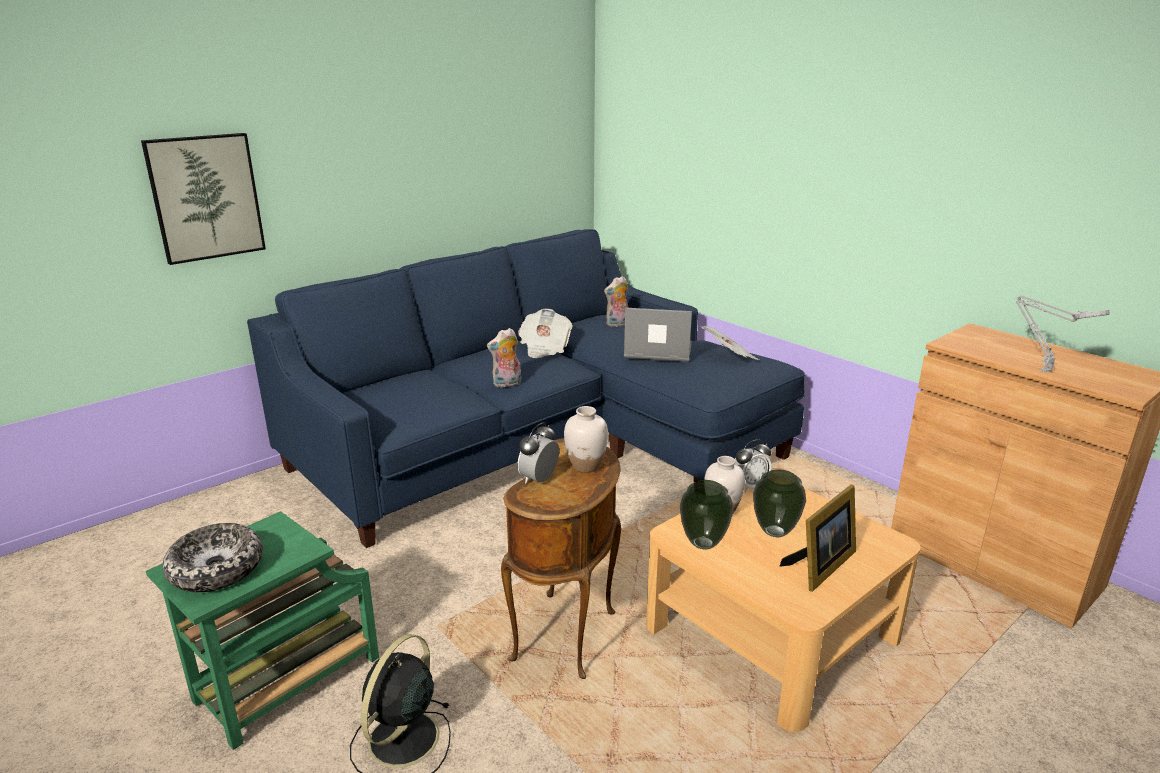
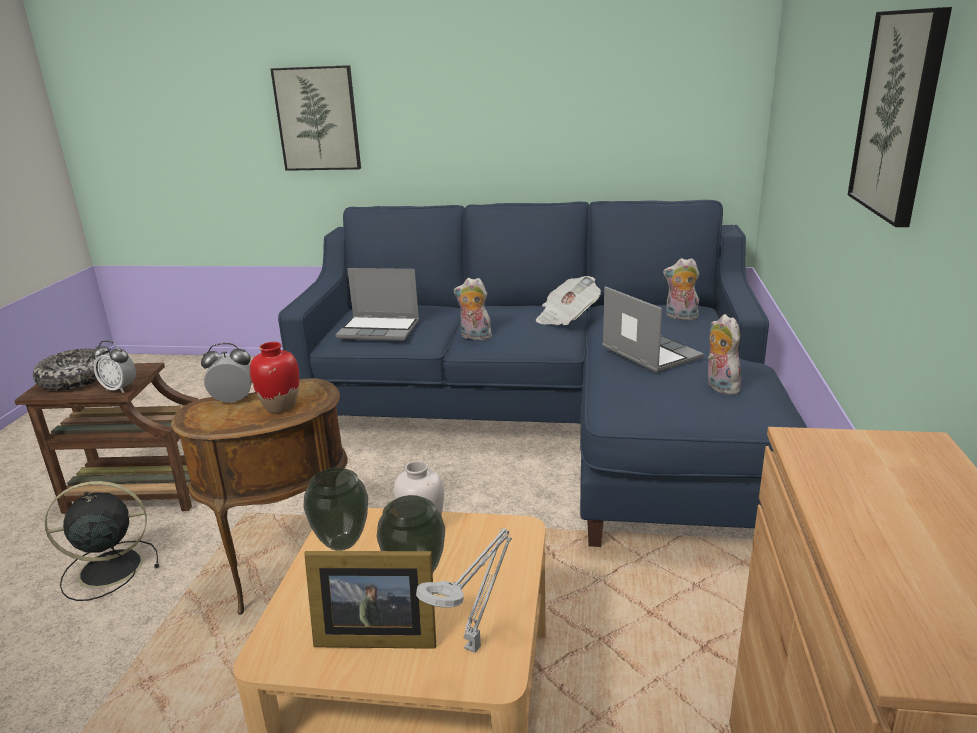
camera: 50 degrees right, 0 degrees up
green side table [146,511,379,750] -> brown side table [14,363,198,513]
white vase [564,406,608,473] -> red vase [250,342,299,413]
newspaper [700,326,759,360] -> plush toy [708,314,741,395]
alarm clock [735,440,772,492] -> alarm clock moved to [92,341,136,393]
grey table lamp [1016,295,1110,372] -> grey table lamp moved to [416,528,512,653]
none -> laptop [335,268,419,341]
none -> picture [848,7,952,227]

